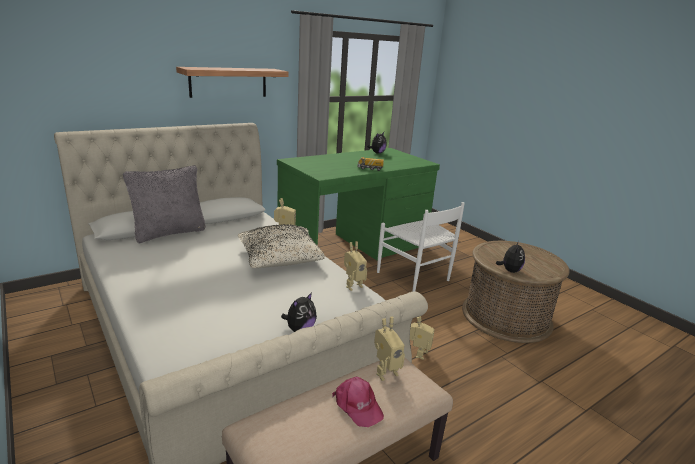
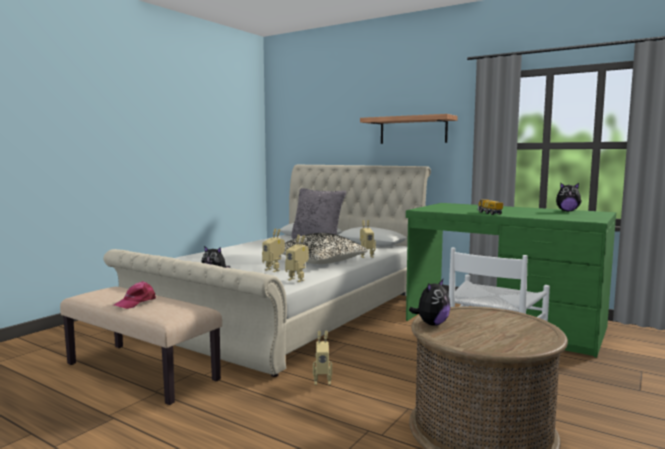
camera: 70 degrees right, 15 degrees down
toy robot [374,317,405,381] -> toy robot moved to [262,228,285,272]
plush toy [496,241,525,273] -> plush toy turned 45 degrees counterclockwise [409,279,450,326]

